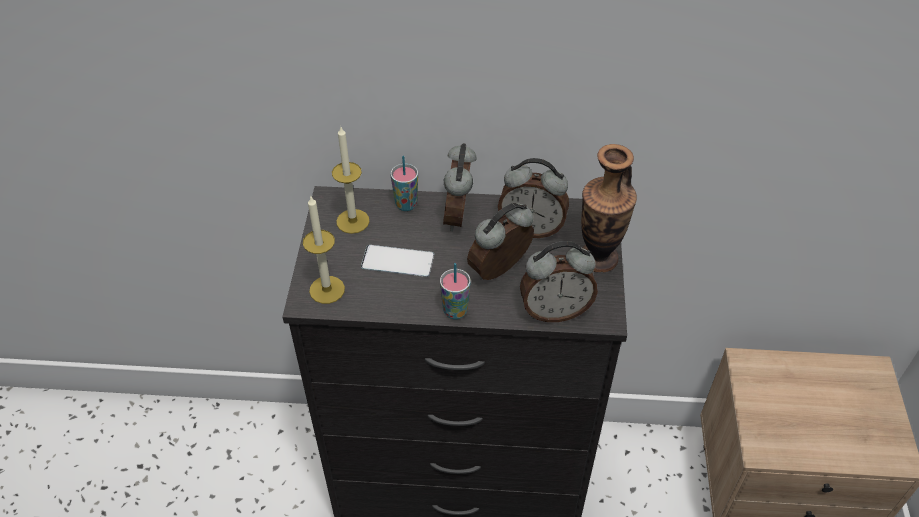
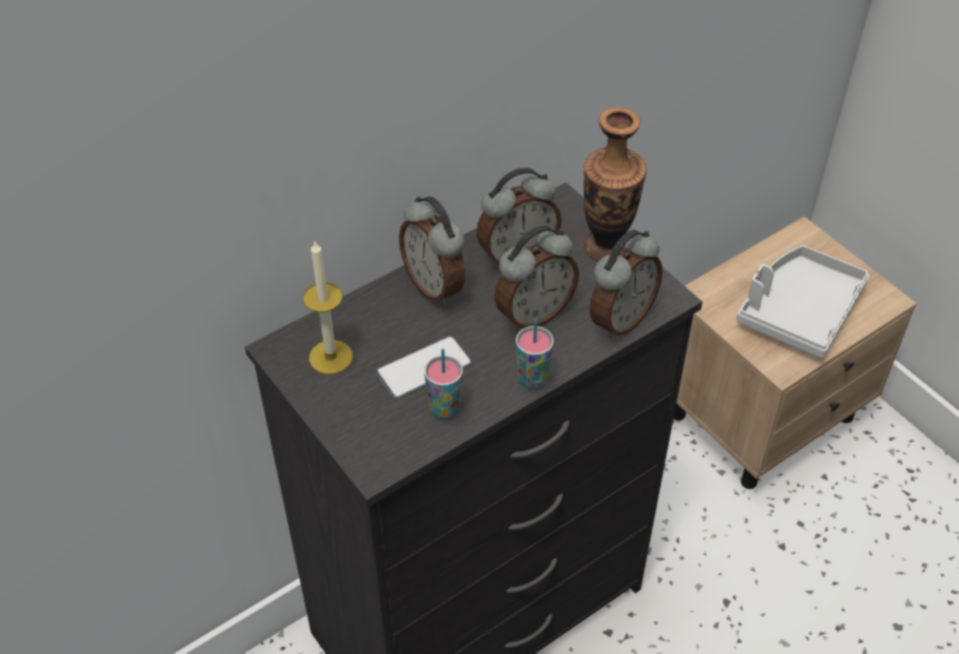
camera: 40 degrees left, 0 degrees up
candle [303,195,345,304] -> none
cup [390,155,418,211] -> cup moved to [424,349,463,419]
alarm clock [467,203,534,280] -> alarm clock turned 135 degrees counterclockwise [494,226,579,331]
none -> grey tray [736,245,869,358]

